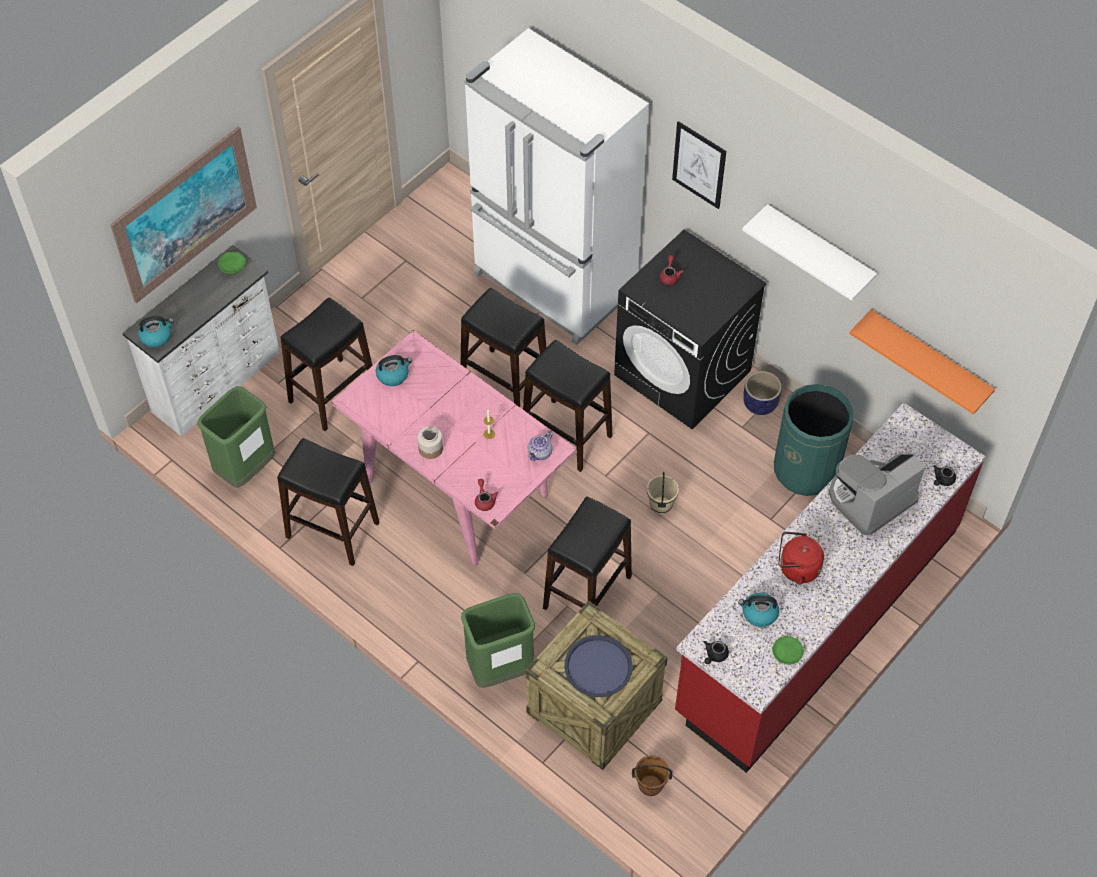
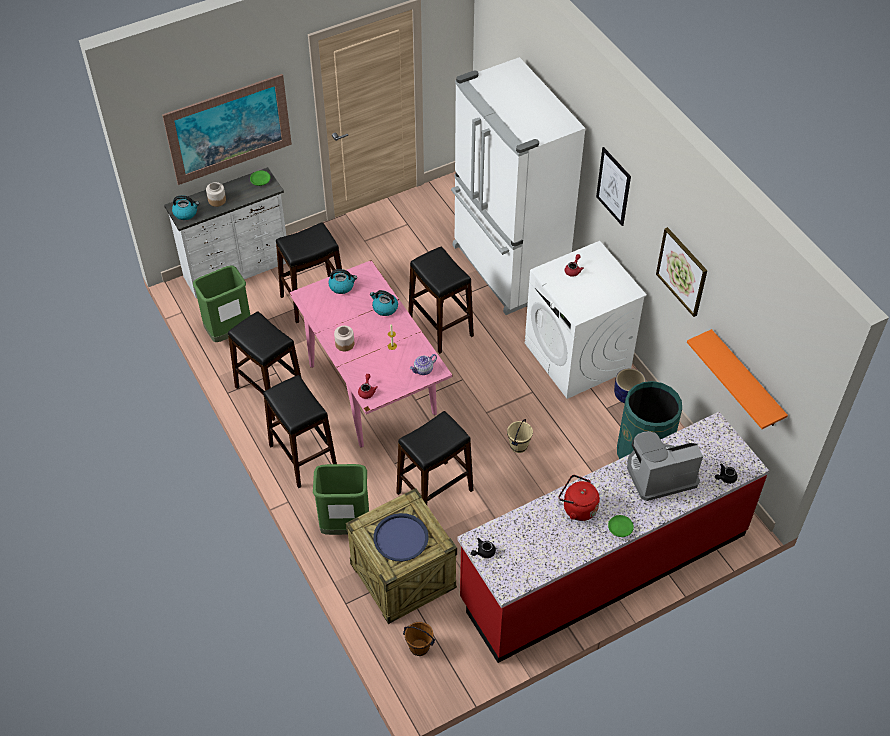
camera: 20 degrees right, 5 degrees down
black stool [523,340,612,472] -> black stool moved to [263,375,337,488]
black washing machine [614,230,767,429] -> white washing machine [525,241,647,399]
kettle [738,593,779,627] -> kettle moved to [370,290,398,316]
white shelf [742,204,877,301] -> picture [656,227,707,317]
green plate [772,636,804,665] -> green plate moved to [608,515,634,537]
none -> jar [206,182,226,207]

